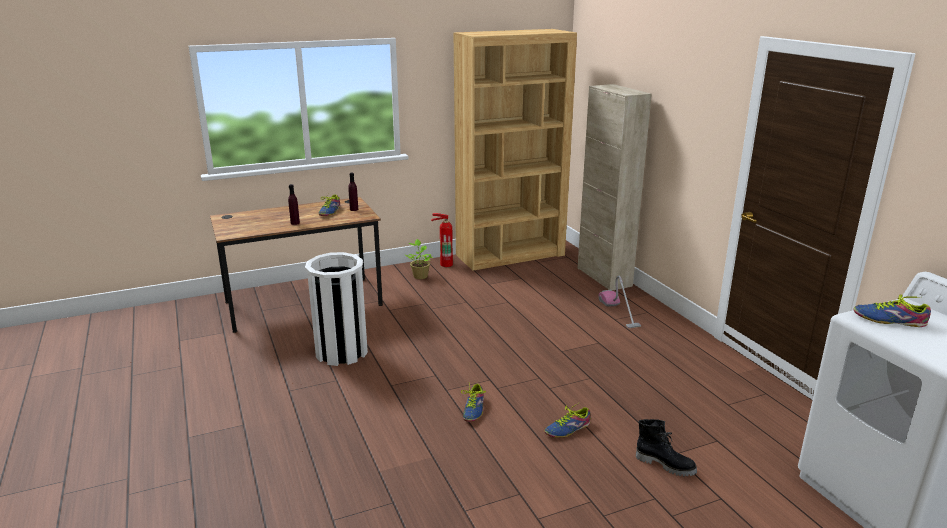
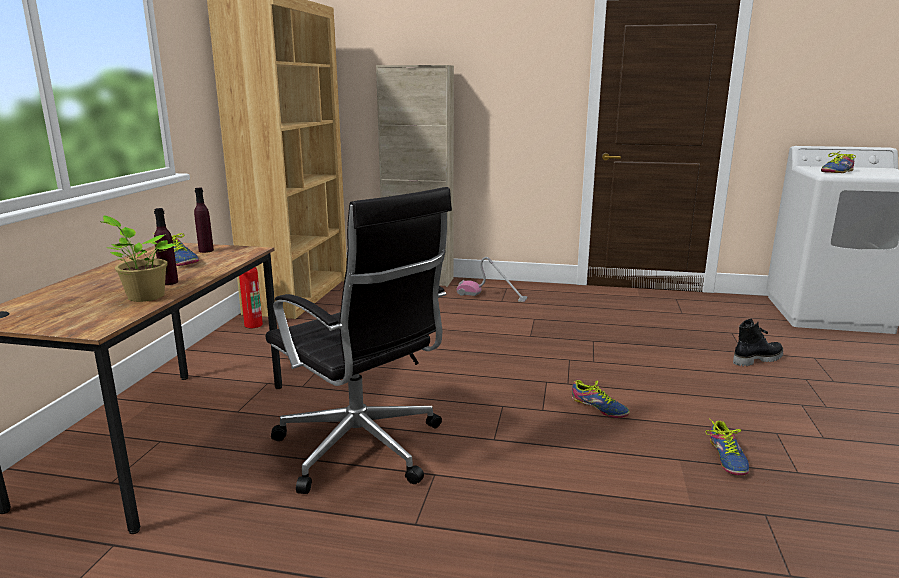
camera: 55 degrees left, 5 degrees down
white trash can [305,252,368,366] -> black office chair [266,187,452,494]
potted plant [405,239,433,279] -> potted plant moved to [100,215,176,302]
shoe [545,402,591,438] -> shoe moved to [705,419,749,475]

